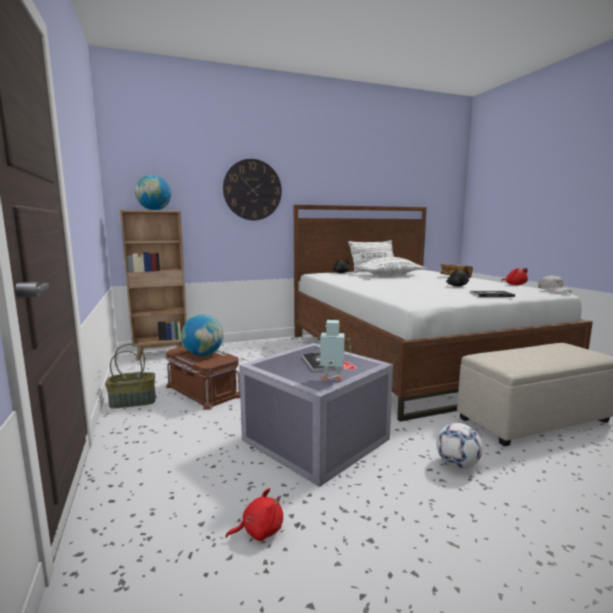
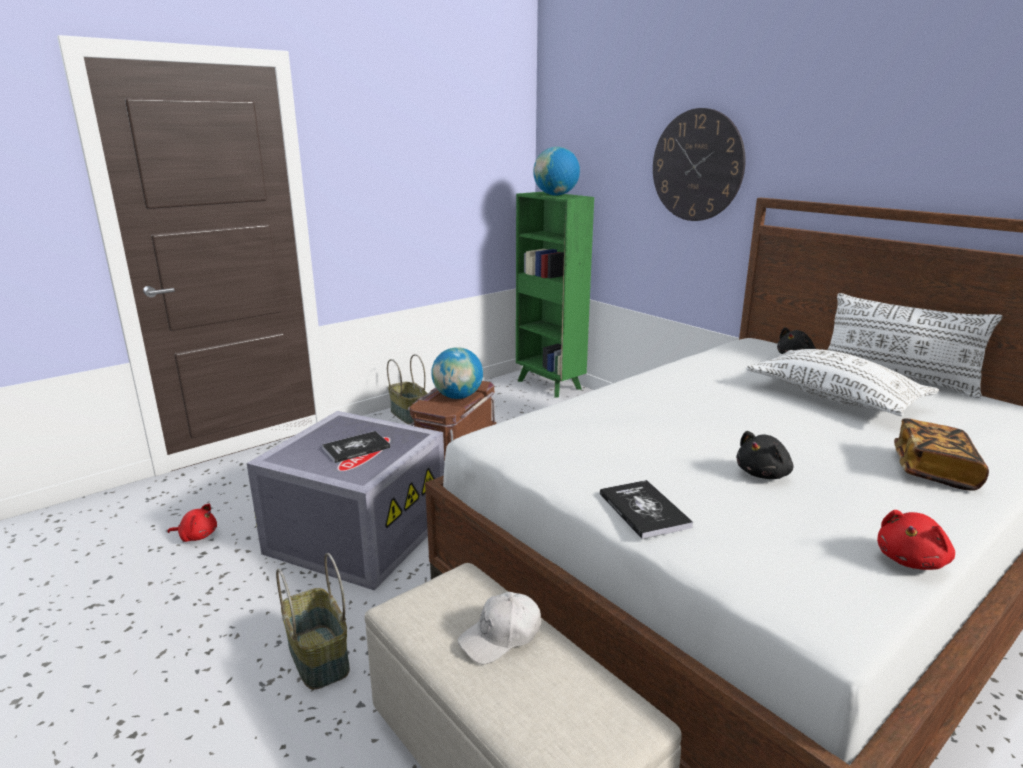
camera: 70 degrees right, 10 degrees up
brown bookcase [120,210,187,361] -> green bookcase [516,192,594,398]
red plush toy [225,488,283,541] -> red plush toy turned 45 degrees counterclockwise [168,504,217,542]
toy robot [315,320,351,381] -> none
football [436,423,483,469] -> basket [276,553,350,689]
white cap [538,275,572,293] -> white cap moved to [458,592,541,664]

